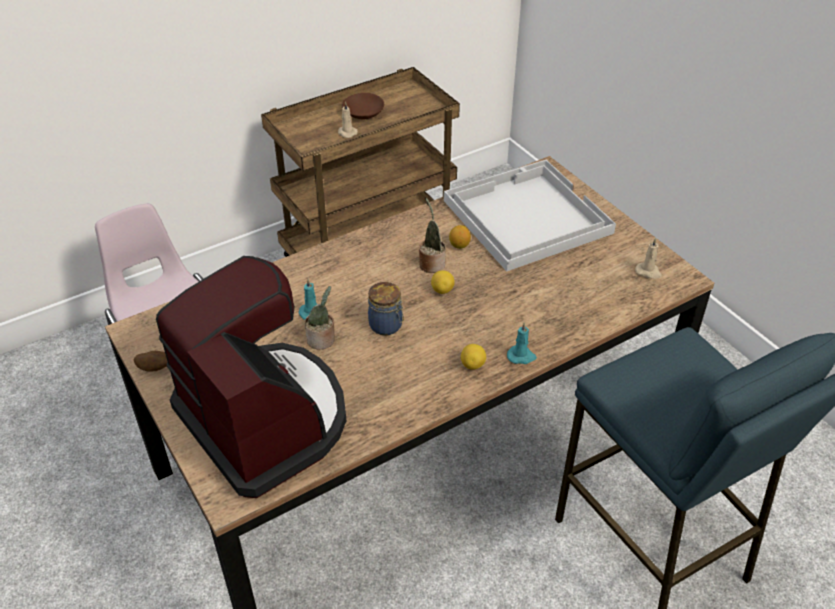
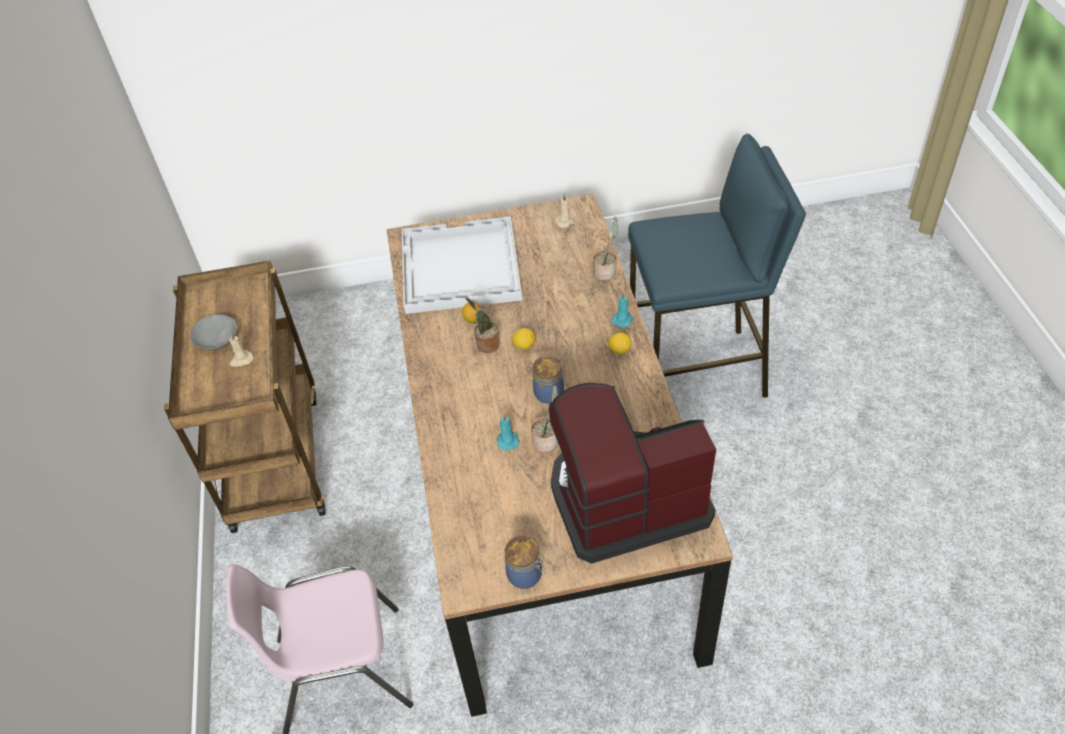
camera: 65 degrees left, 5 degrees up
potato [134,351,168,371] -> jar [505,536,545,589]
brown bowl [342,93,384,120] -> grey bowl [190,314,237,350]
none -> potted plant [593,217,618,281]

